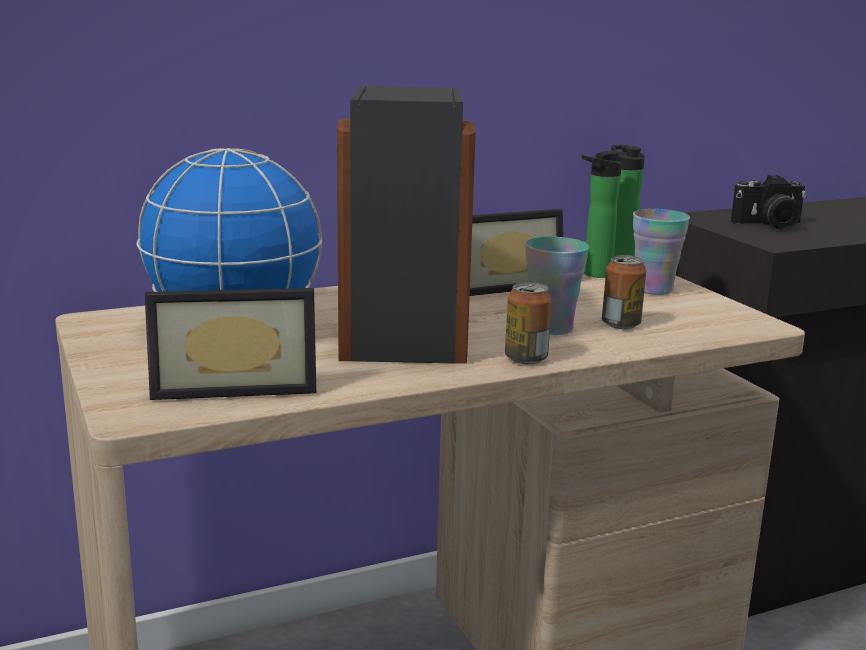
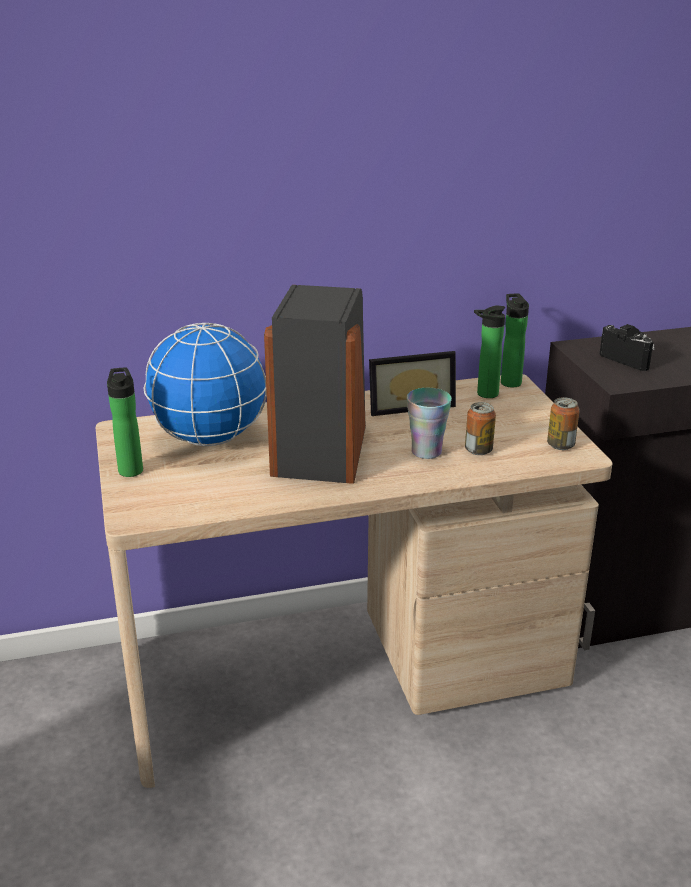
camera: 10 degrees right, 10 degrees up
picture frame [145,288,316,400] -> none
can [505,282,552,364] -> can moved to [547,397,580,450]
cup [633,209,690,295] -> none
camera [731,175,806,229] -> camera turned 135 degrees counterclockwise [600,324,655,371]
none -> bottle [107,367,143,477]

